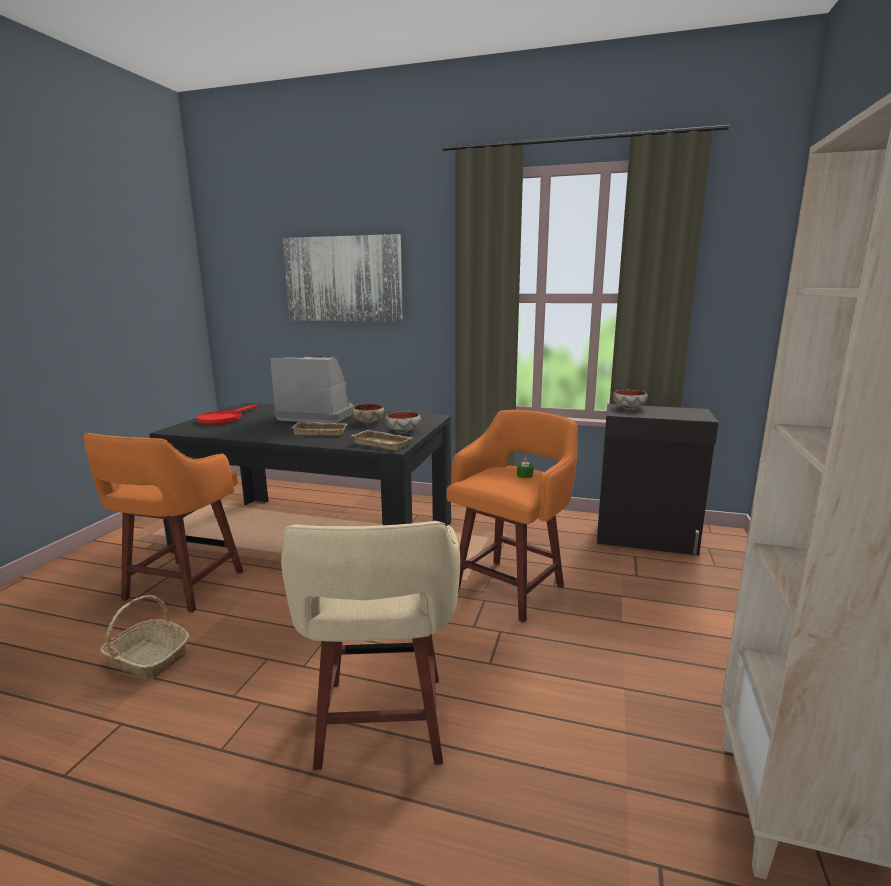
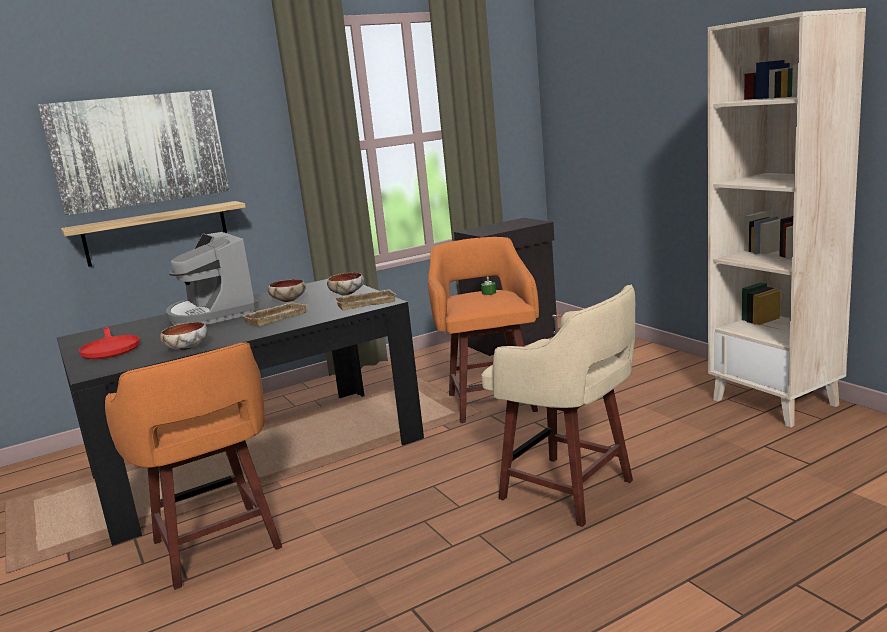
camera: 45 degrees left, 0 degrees up
basket [100,595,190,679] -> none
coffee machine [270,356,353,423] -> coffee machine turned 90 degrees counterclockwise [166,232,259,325]
bowl [613,390,648,409] -> bowl moved to [160,322,208,351]
none -> shelf [61,201,246,267]

